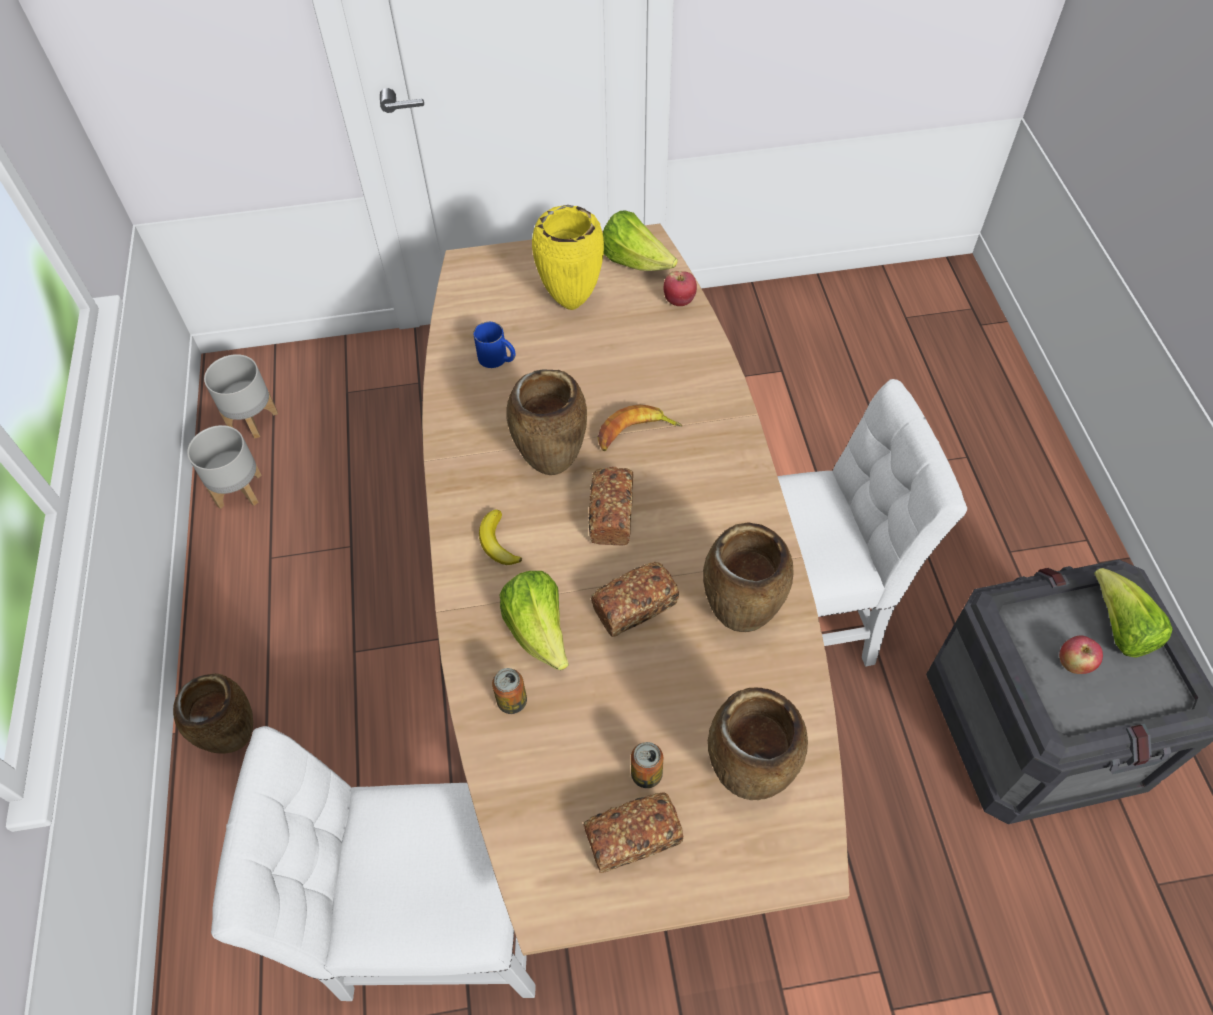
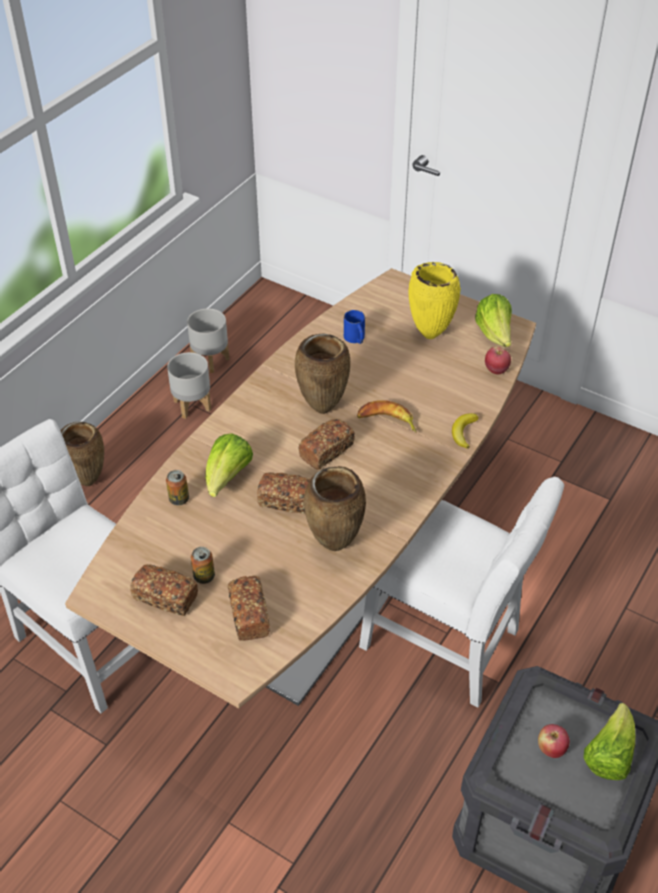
camera: 40 degrees right, 10 degrees down
grey planter [204,354,278,439] -> grey planter moved to [167,352,211,419]
banana [479,509,522,565] -> banana moved to [452,413,479,449]
brown vase [708,687,808,800] -> bread [228,575,270,641]

